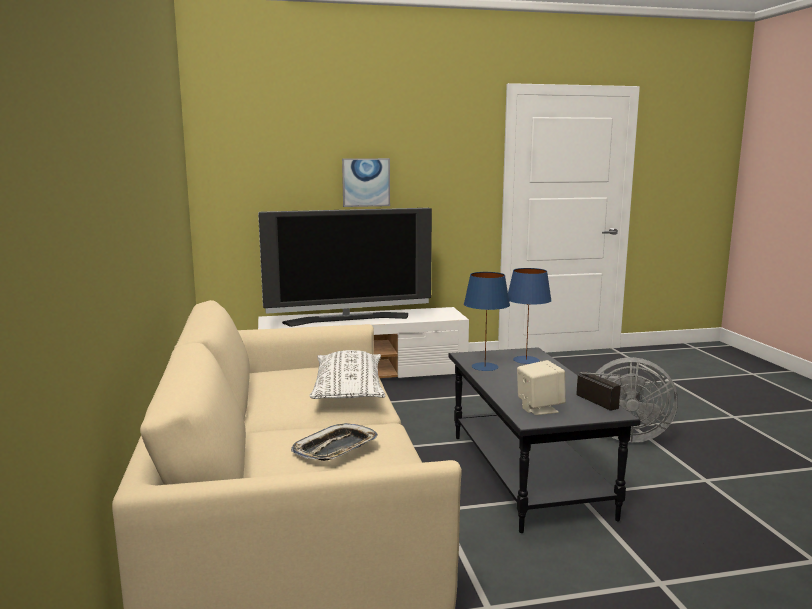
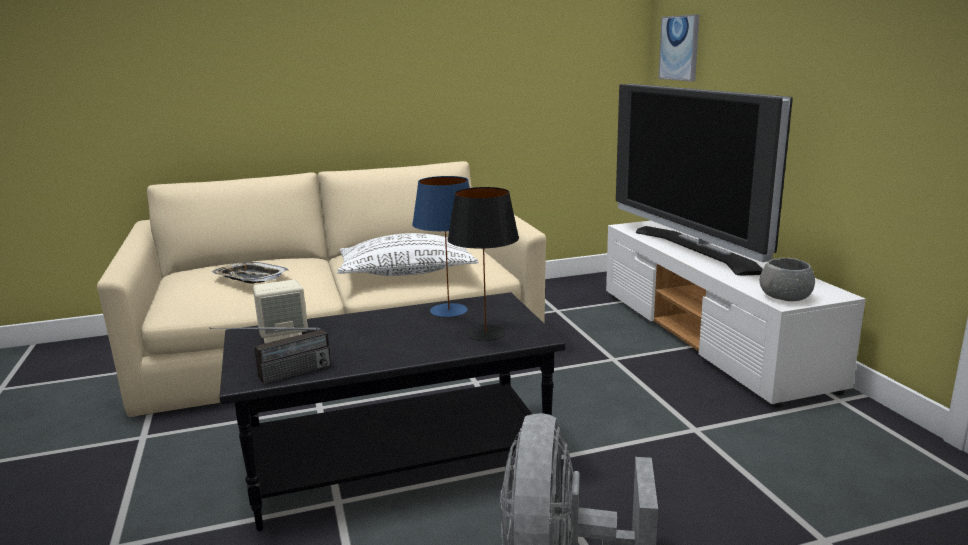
camera: 85 degrees right, 5 degrees up
picture [342,158,390,207] -> picture moved to [659,14,699,81]
blue table lamp [508,268,552,364] -> black table lamp [447,187,519,341]
none -> grey bowl [760,258,815,301]

